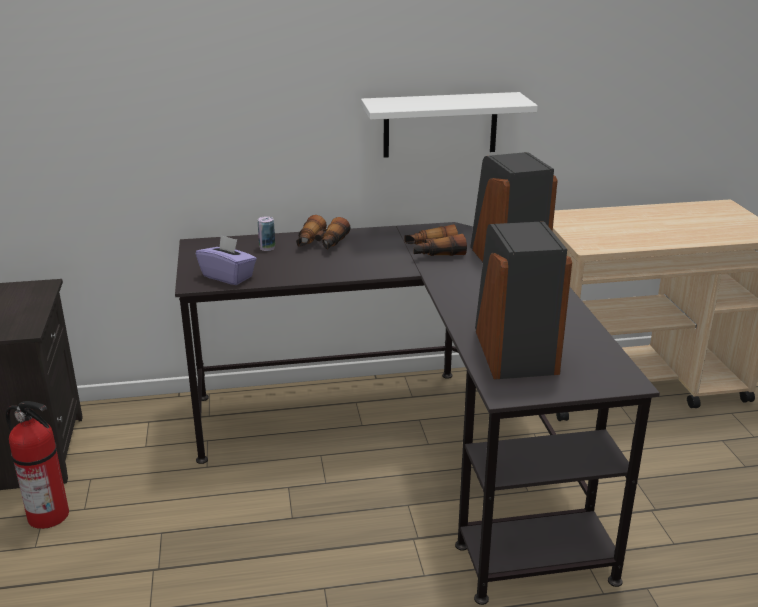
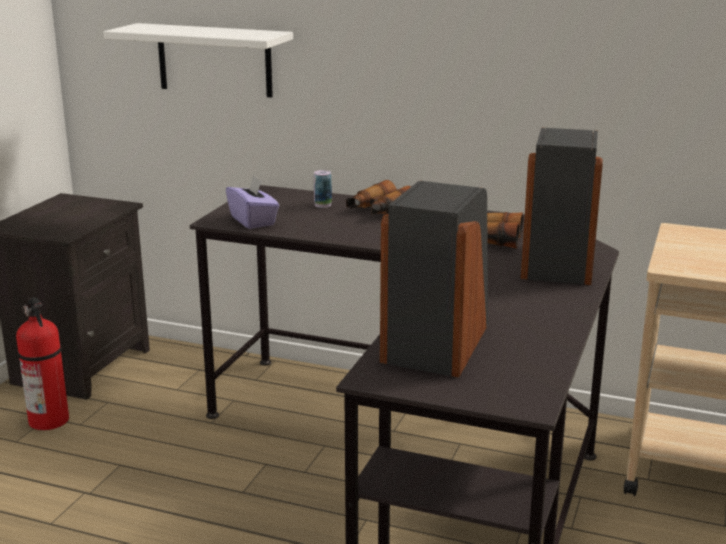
camera: 30 degrees right, 5 degrees down
white shelf [361,92,538,158] -> white shelf moved to [104,23,293,98]

